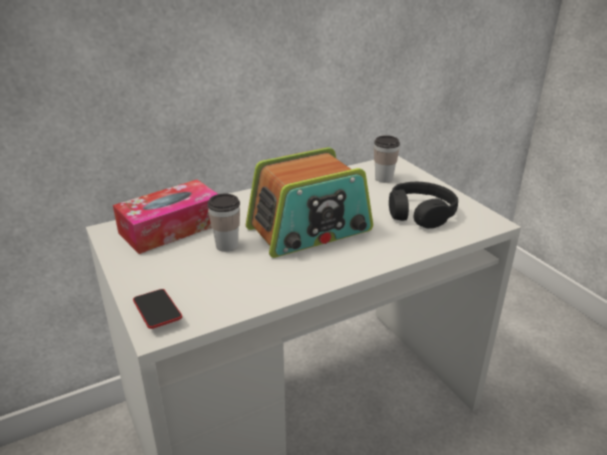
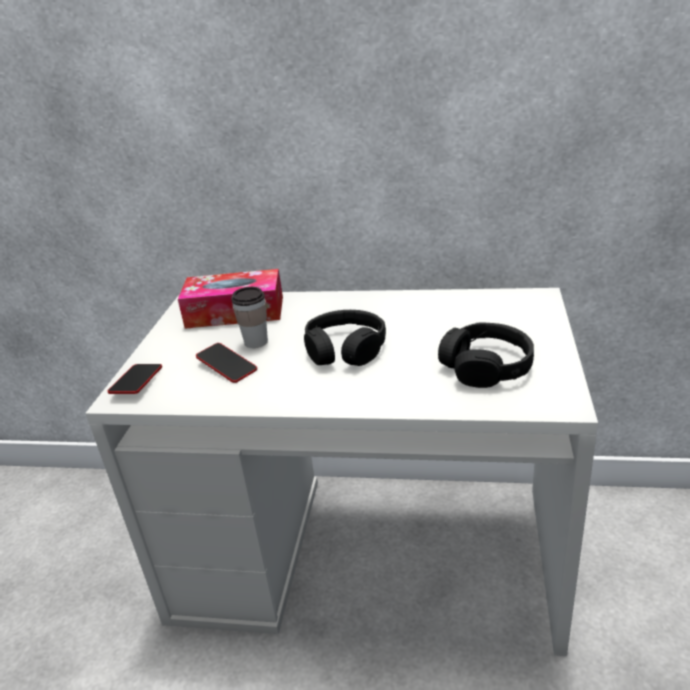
camera: 40 degrees right, 0 degrees up
radio [246,147,373,258] -> black headphones [304,310,386,366]
cup [374,135,400,183] -> none
none -> phone [196,343,257,383]

